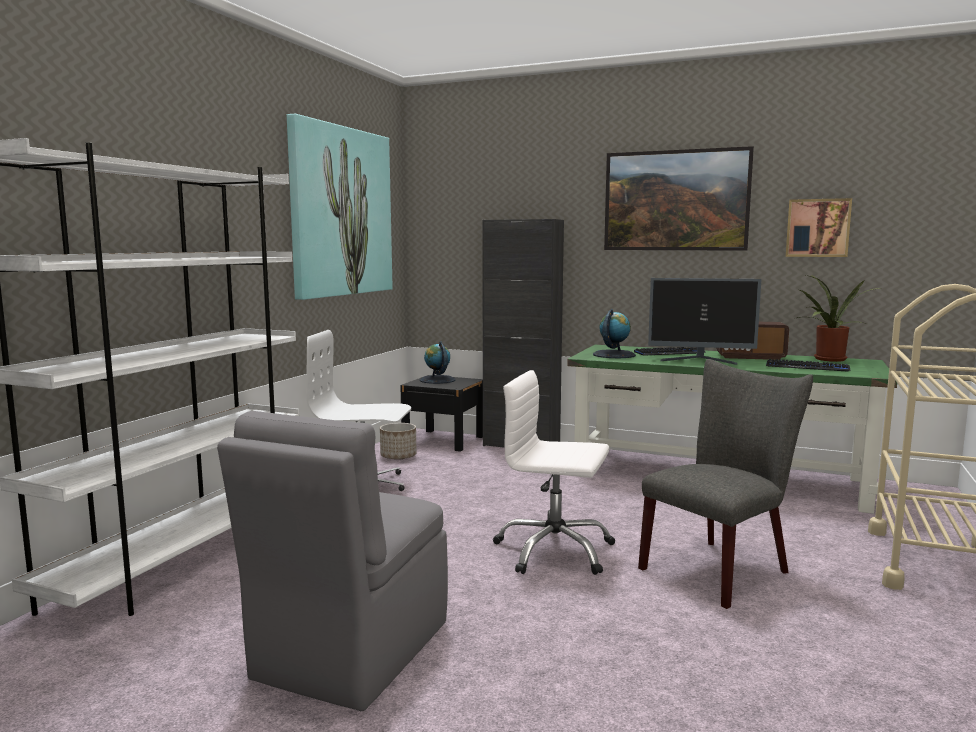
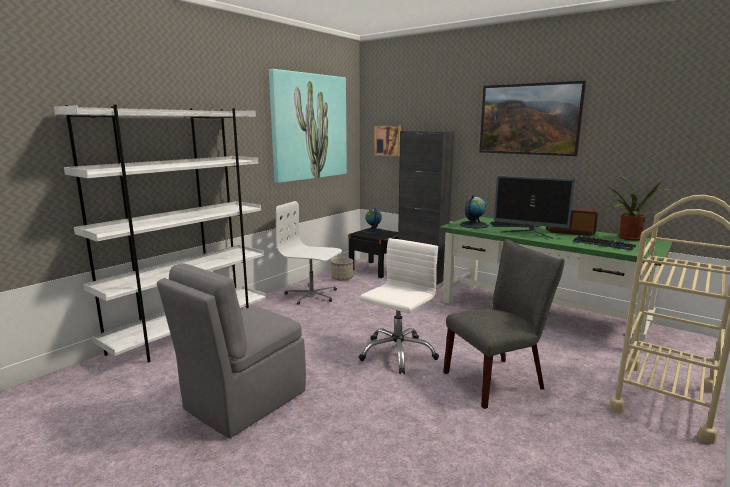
camera: 15 degrees right, 5 degrees up
white office chair [493,370,615,575] -> white office chair turned 90 degrees clockwise [359,238,439,374]
picture [786,198,852,257] -> picture moved to [374,125,401,157]

